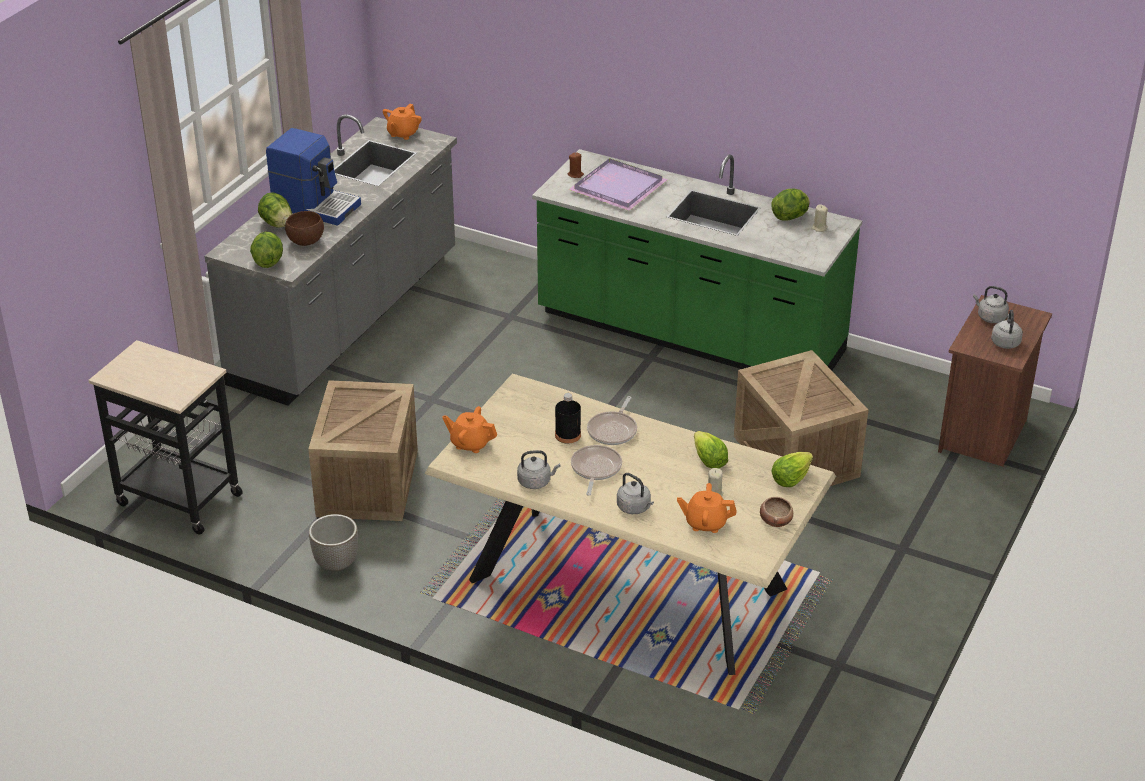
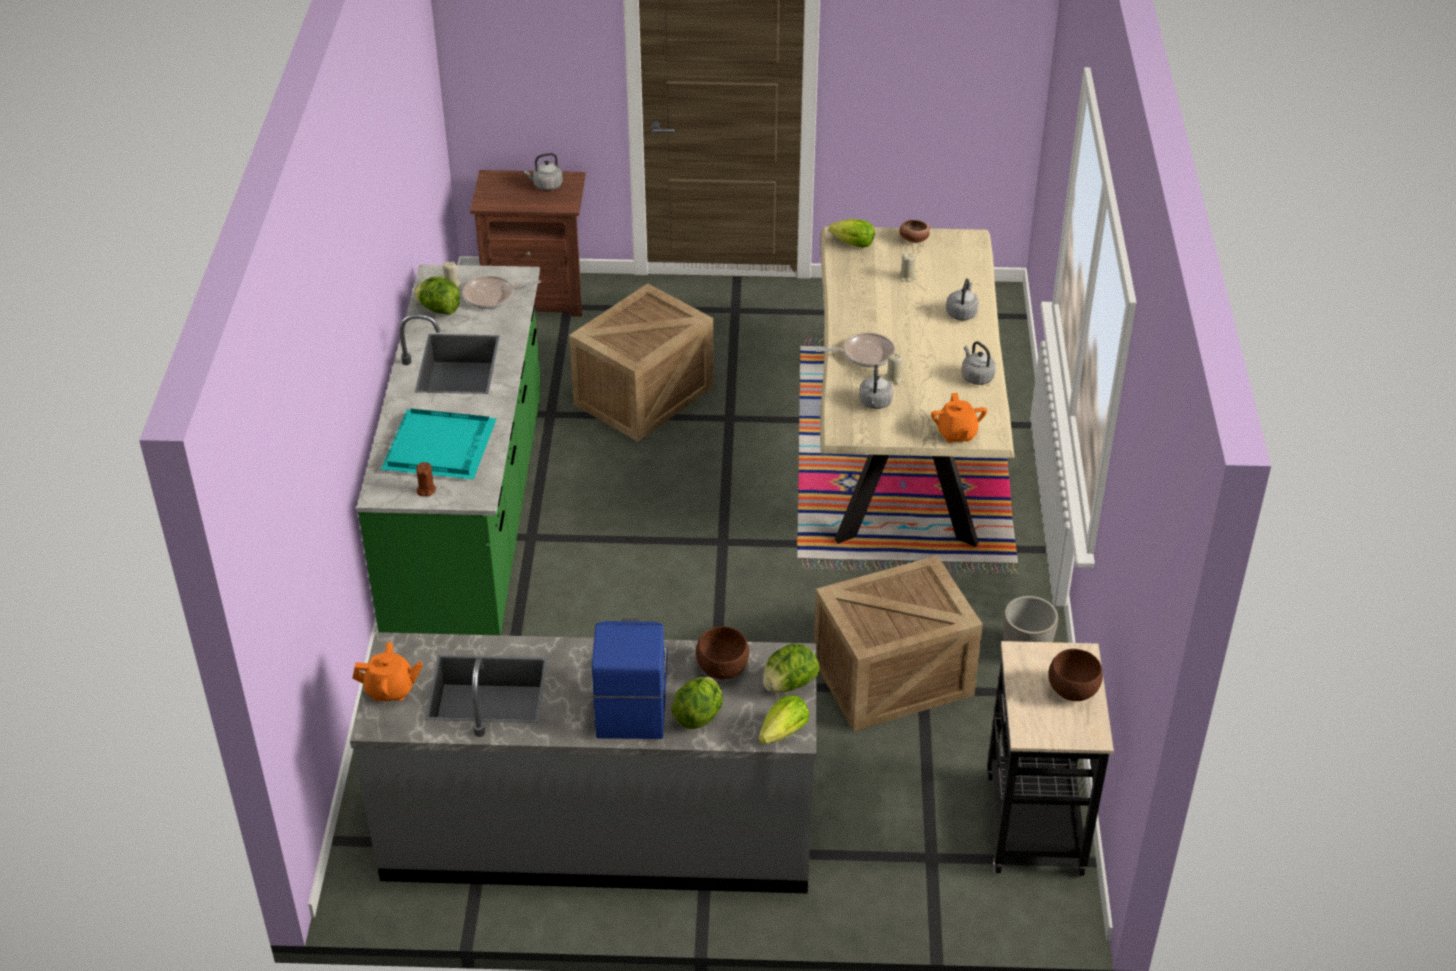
camera: 115 degrees left, 5 degrees up
black bottle [555,393,581,444] -> beige candle [885,353,904,384]
purple tray [569,158,668,211] -> turquoise tray [381,409,496,479]
frying pan [571,445,622,496] -> frying pan moved to [462,276,541,309]
orange teapot [677,483,737,533] -> none
lettuce [694,431,728,468] -> lettuce moved to [759,695,809,744]
grey kettle [973,286,1009,323] -> grey kettle moved to [859,365,893,409]
none -> brown bowl [1048,649,1103,701]

